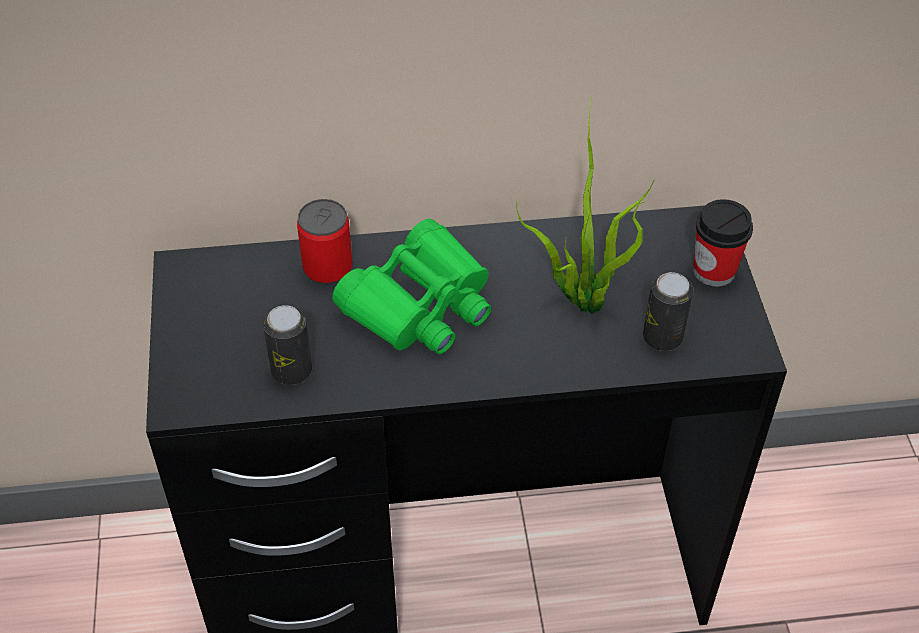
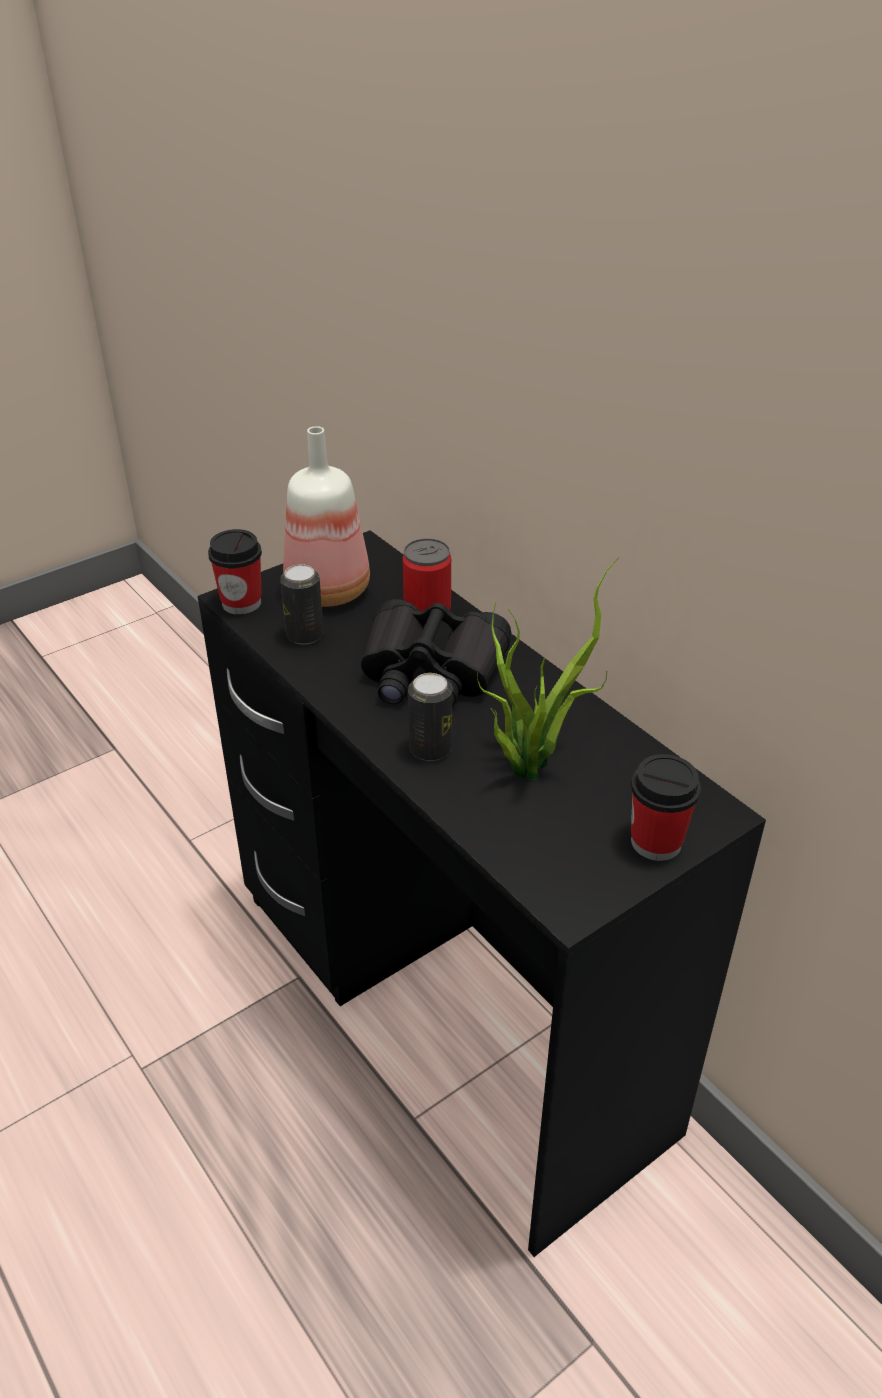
camera: 60 degrees right, 10 degrees down
green binoculars [332,219,491,354] -> black binoculars [361,599,511,707]
can [643,272,693,351] -> can moved to [408,673,452,761]
none -> cup [208,529,262,615]
none -> bottle [283,426,370,607]

